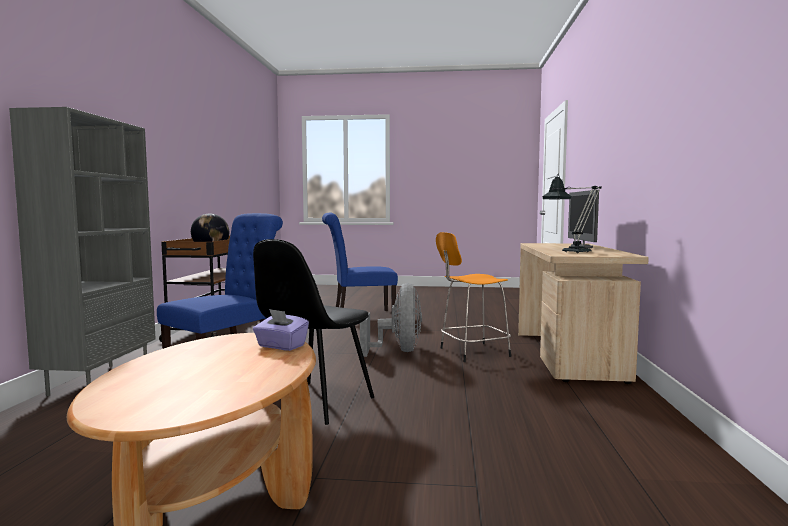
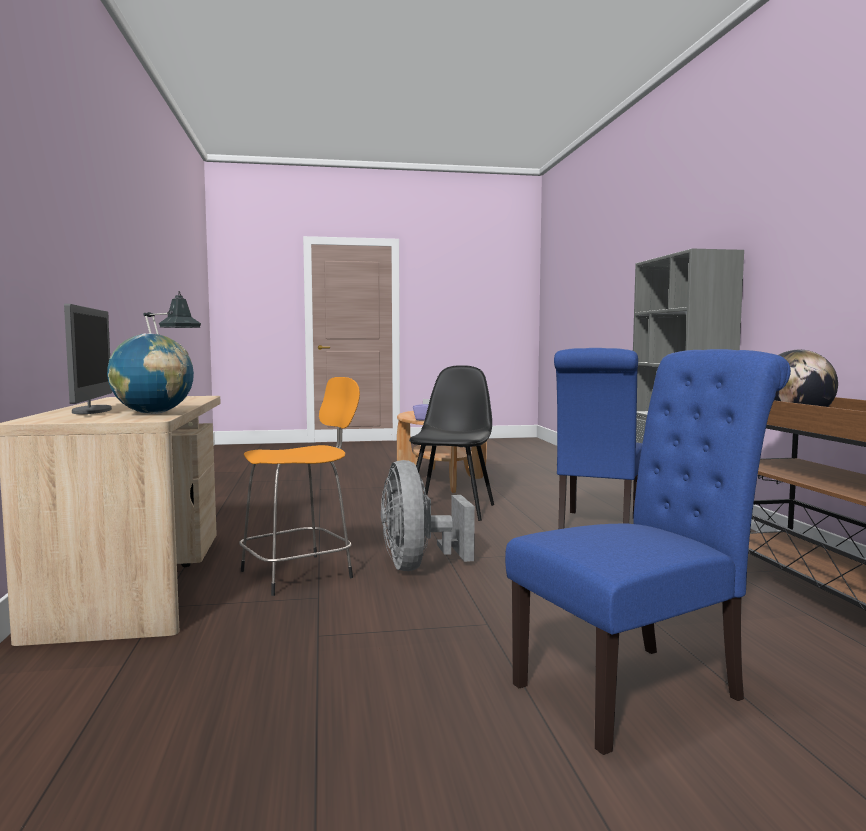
camera: 165 degrees right, 0 degrees up
none -> globe [107,333,194,414]

